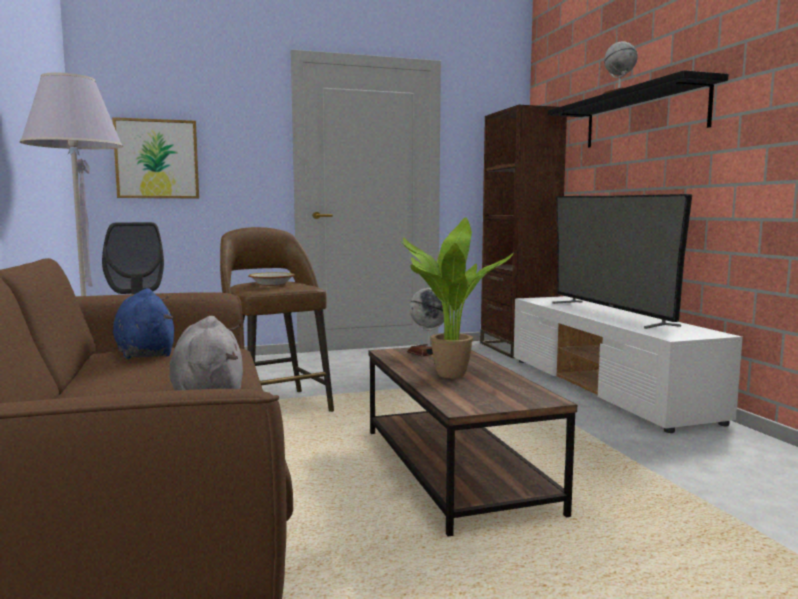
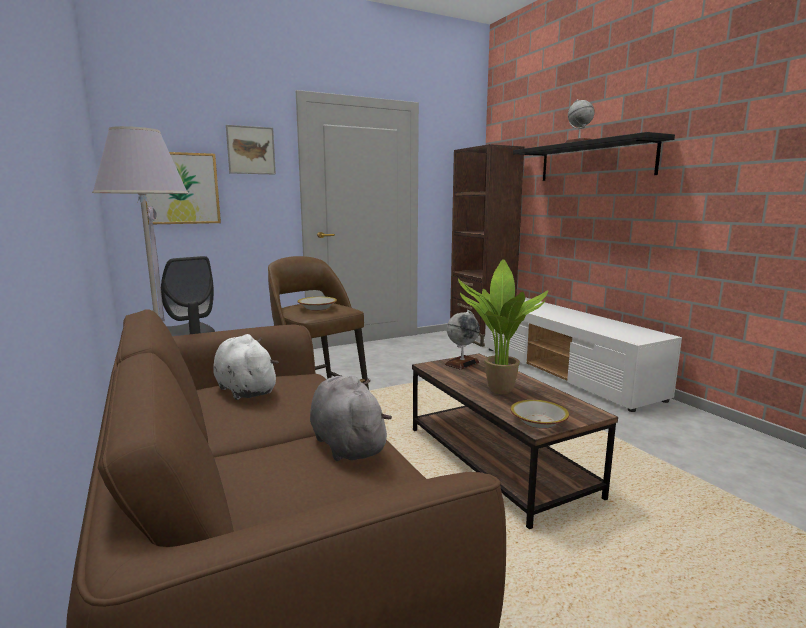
camera: 10 degrees left, 5 degrees up
blue plush toy [113,288,174,359] -> white plush toy [213,334,279,400]
television [552,194,692,329] -> none
none -> picture [226,125,276,175]
none -> bowl [511,400,569,429]

